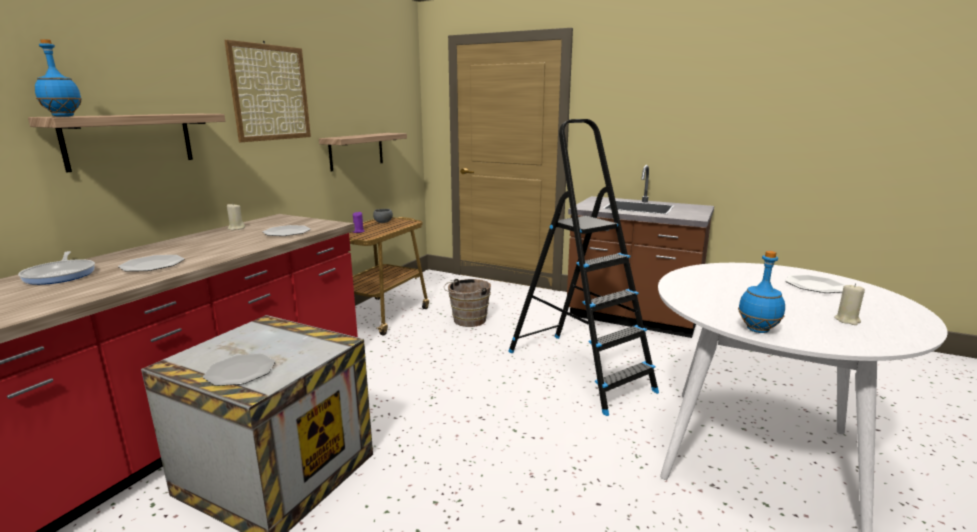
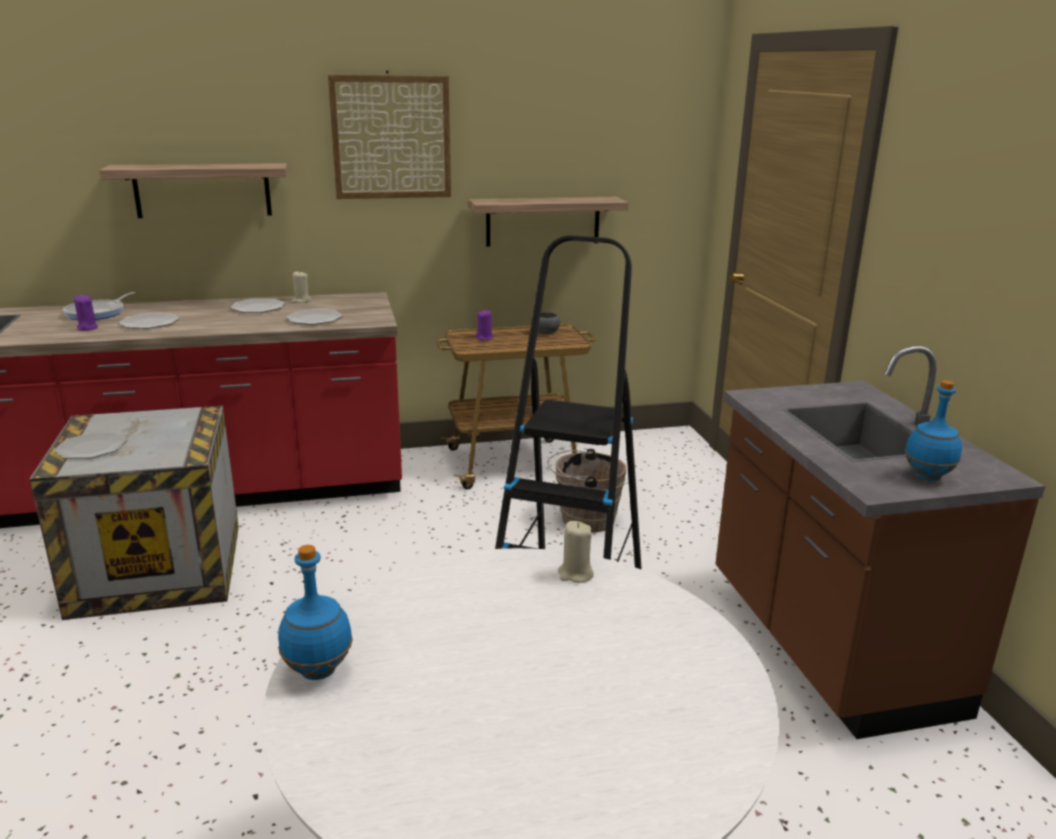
camera: 50 degrees right, 5 degrees up
blue bottle [35,39,82,117] -> blue bottle moved to [905,380,962,481]
plate [785,274,846,293] -> plate moved to [230,299,285,313]
beige candle [834,284,865,325] -> beige candle moved to [558,521,594,583]
none -> purple candle [74,295,98,331]

